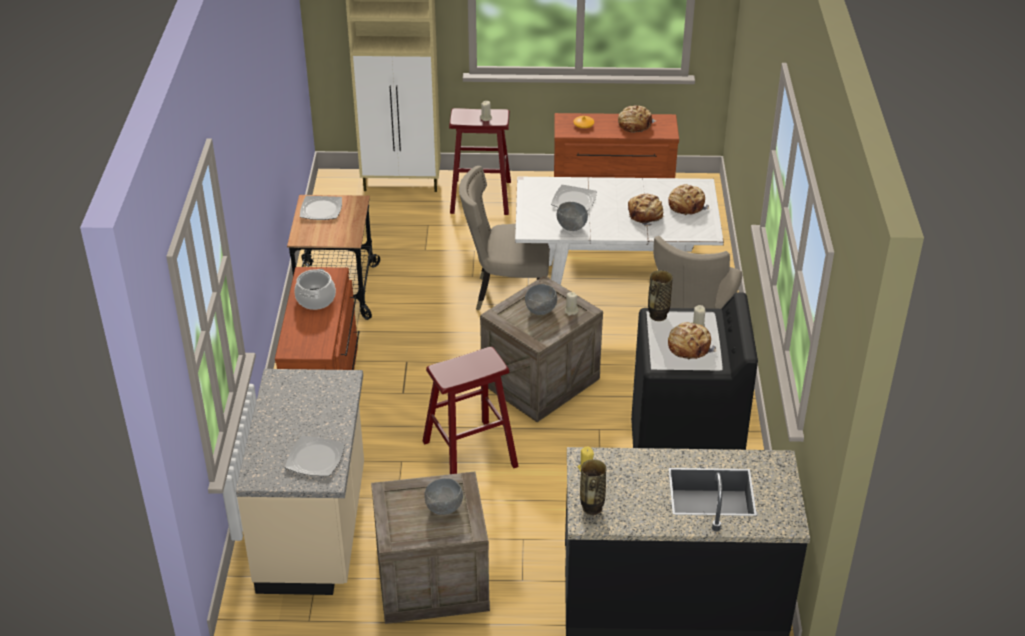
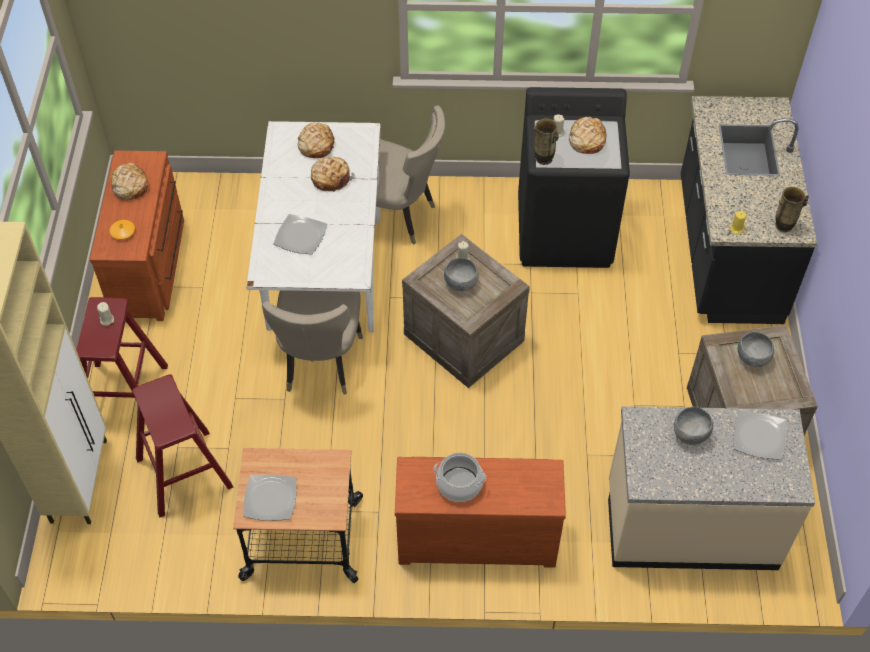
camera: 90 degrees left, 15 degrees up
red stool [423,347,519,474] -> red stool moved to [132,374,233,518]
grey bowl [557,202,588,231] -> grey bowl moved to [674,407,713,445]

